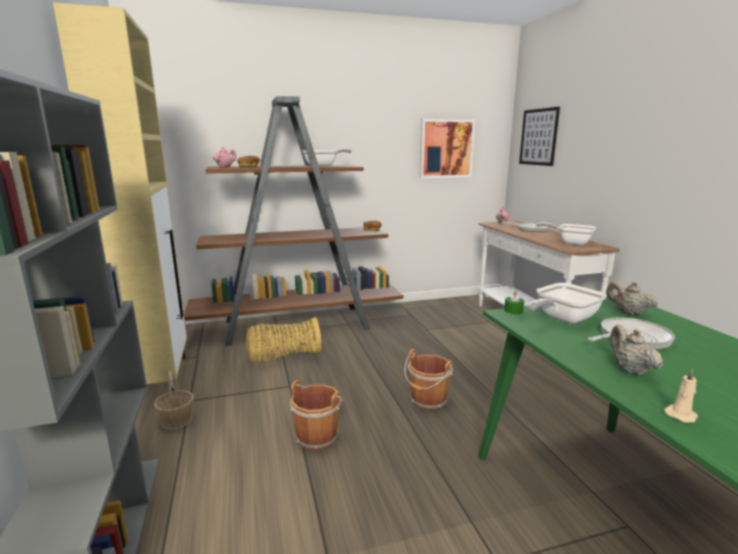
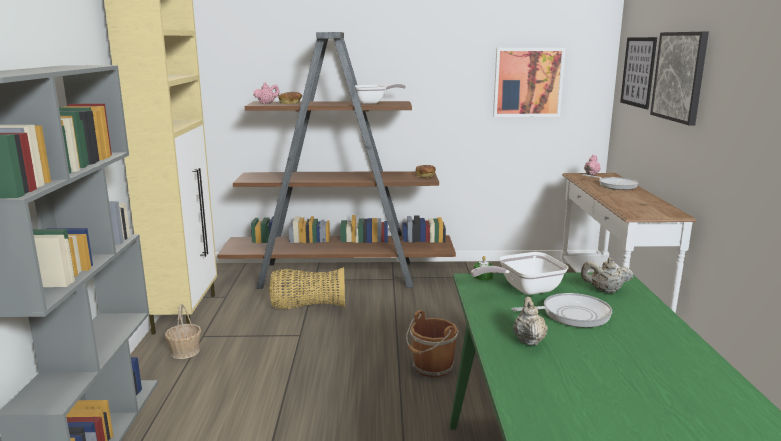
camera: 15 degrees right, 0 degrees up
brown bucket [290,380,345,450] -> none
frying pan [536,223,597,245] -> none
beige teapot [606,282,658,316] -> beige teapot turned 60 degrees counterclockwise [581,258,634,293]
beige candle [664,369,698,423] -> none
none -> picture [650,32,709,125]

